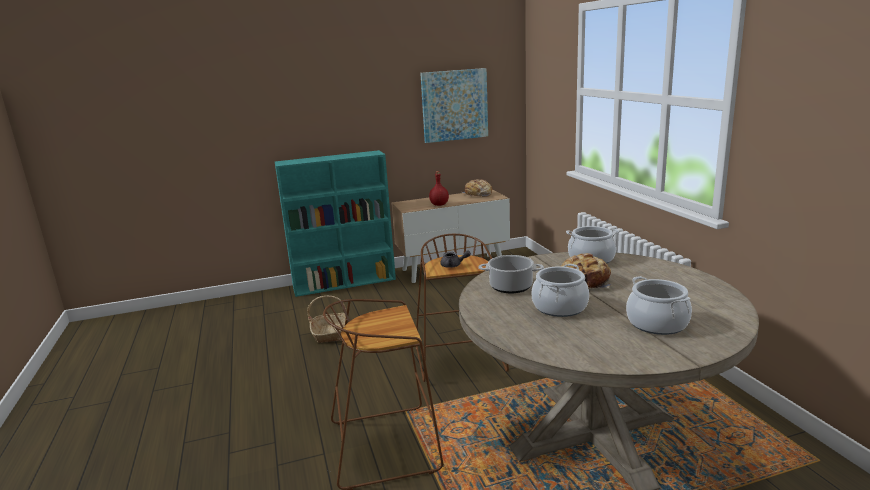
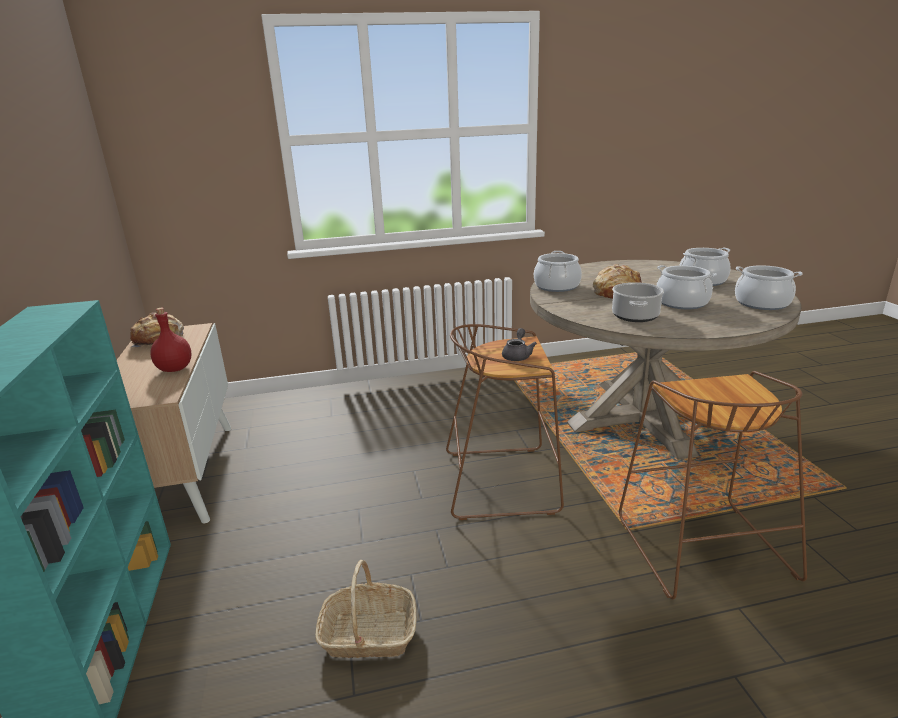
camera: 85 degrees left, 5 degrees up
picture [420,68,488,143] -> none
none -> cooking pot [735,265,803,310]

